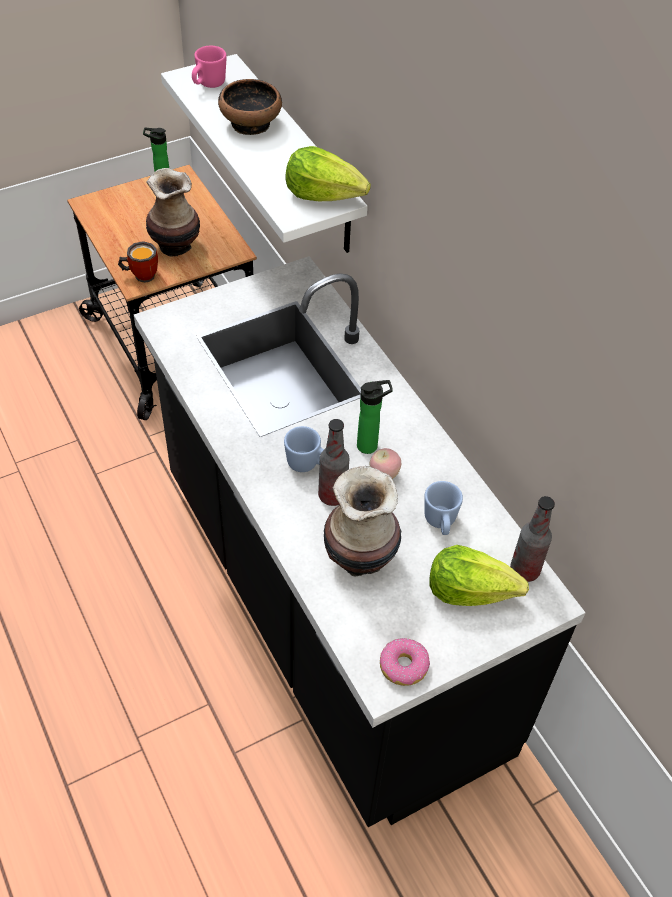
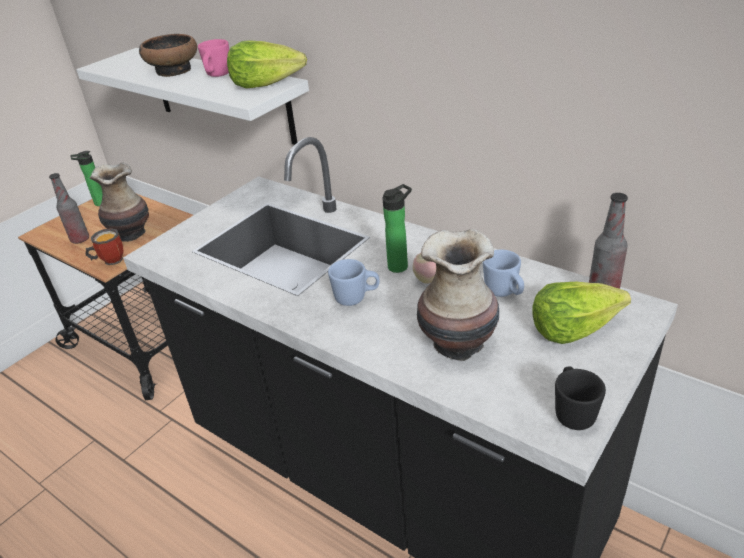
camera: 20 degrees left, 15 degrees down
pink mug [192,46,227,88] -> pink mug moved to [198,39,229,77]
bottle [318,419,349,506] -> bottle moved to [49,173,89,244]
donut [380,638,430,686] -> black mug [555,367,606,430]

